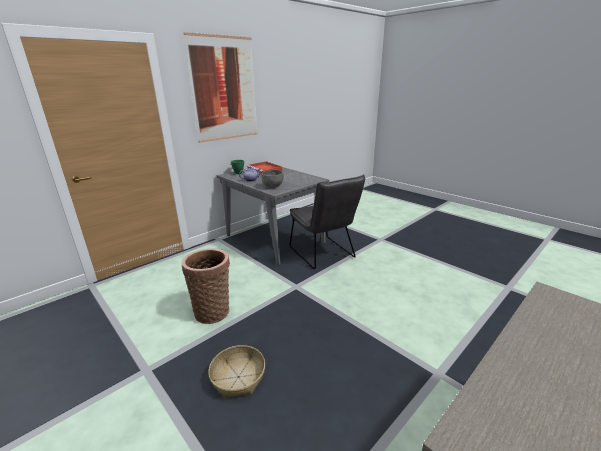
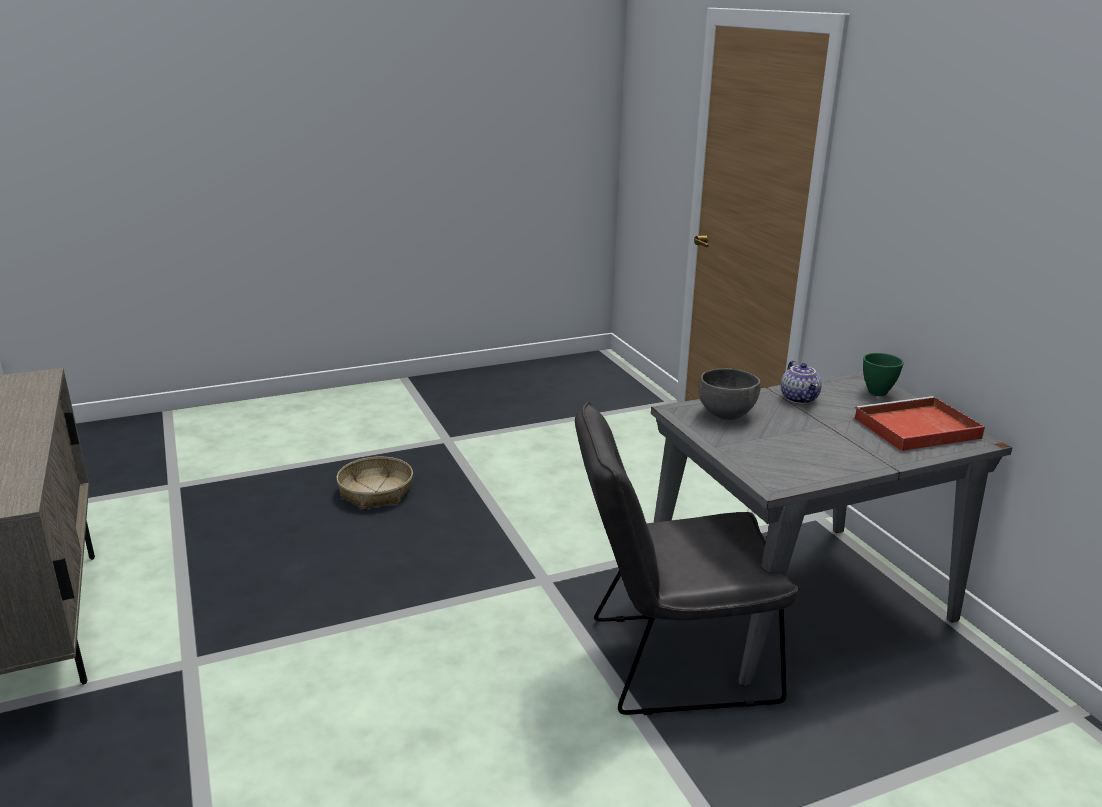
camera: 110 degrees right, 0 degrees up
basket [182,248,230,324] -> none
picture [184,32,258,143] -> none

